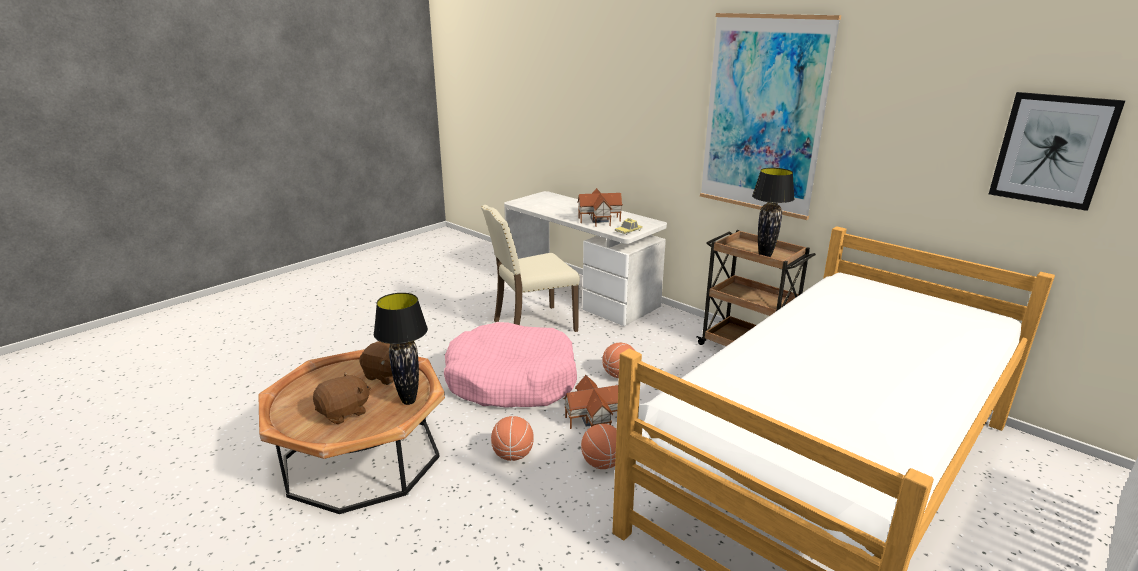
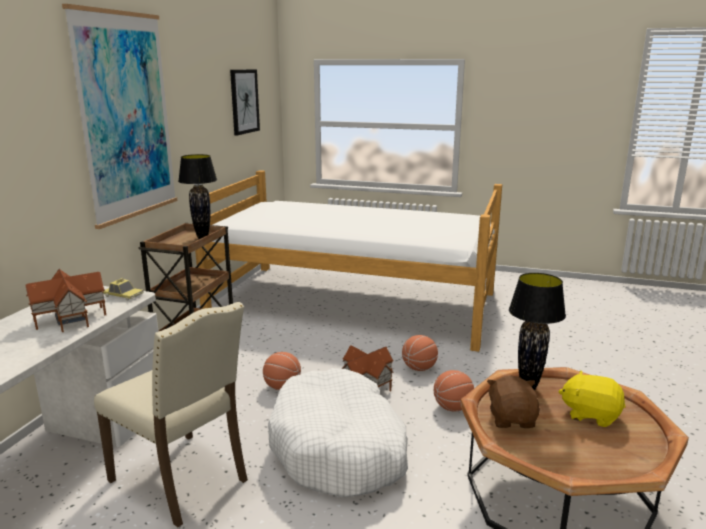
camera: 115 degrees left, 5 degrees down
brown plush toy [313,372,370,424] -> yellow plush toy [558,370,626,427]
pink dog bed [444,322,577,408] -> white dog bed [268,368,408,497]

